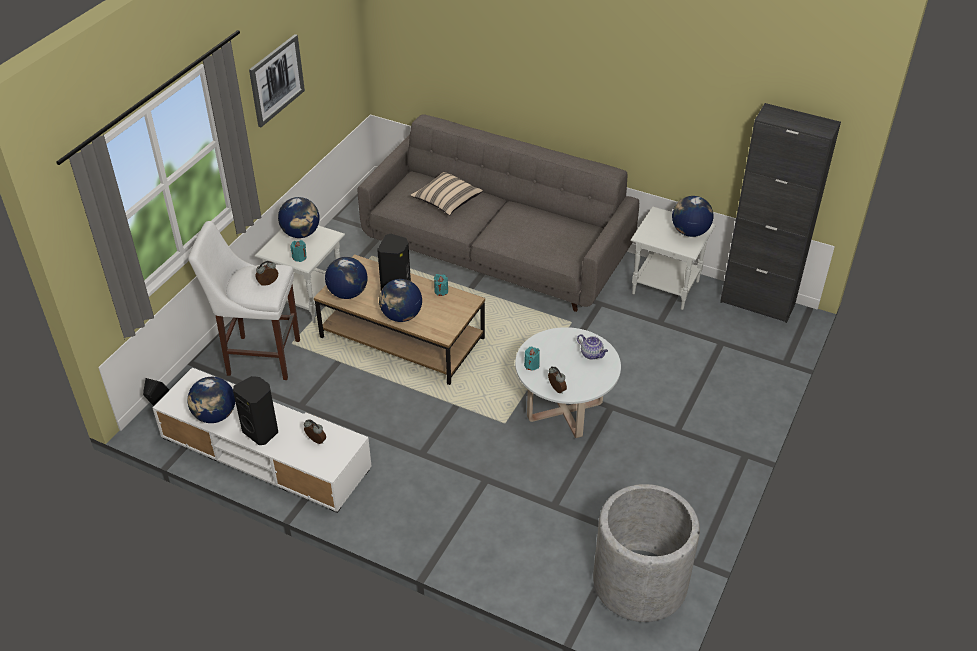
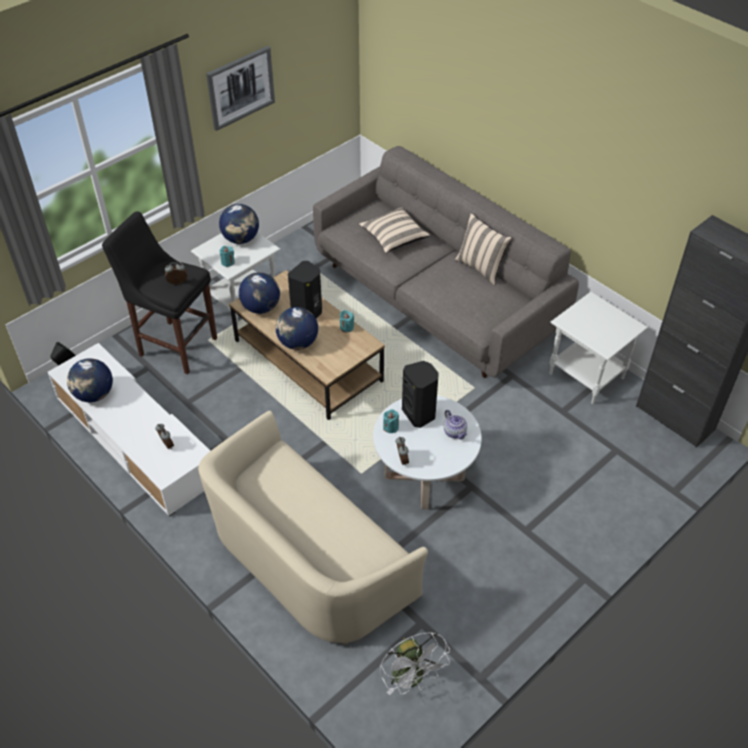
camera: 20 degrees right, 5 degrees up
white stool [188,221,300,380] -> black stool [102,211,217,374]
black speaker [233,376,278,445] -> black speaker moved to [402,361,439,428]
grey planter [593,484,700,622] -> white fan [380,632,450,695]
globe [672,196,714,237] -> none
none -> beige sofa [198,411,428,644]
none -> beige pillow [455,213,512,285]

